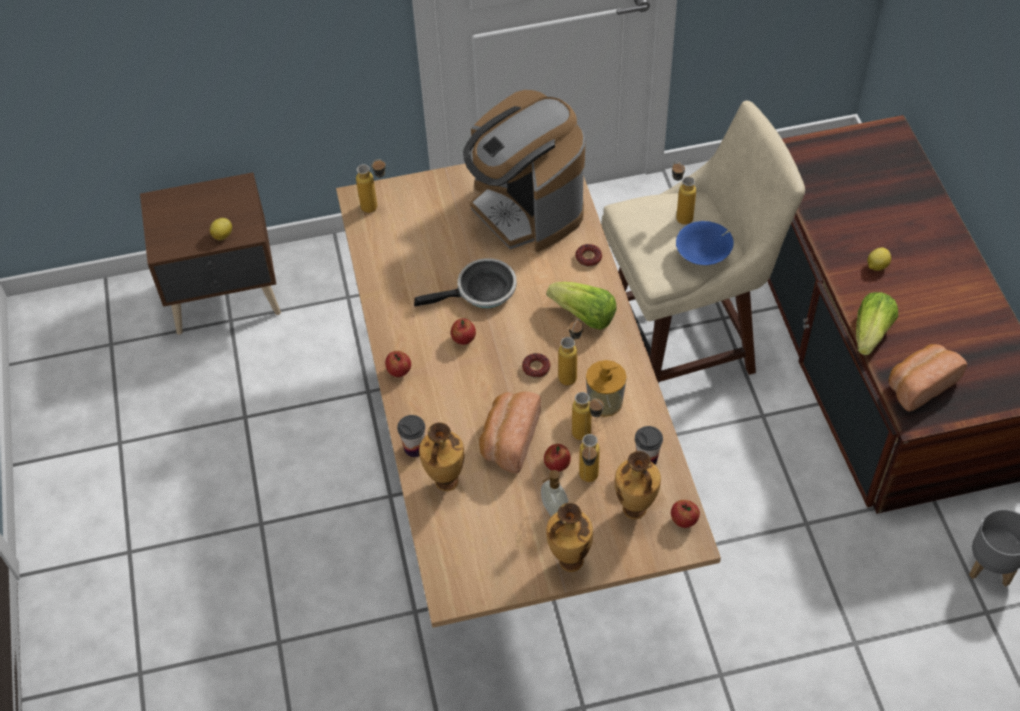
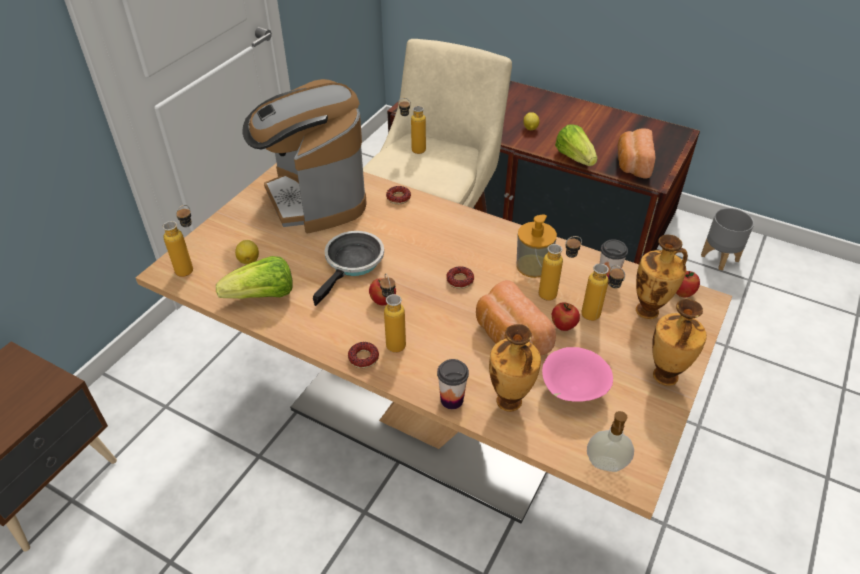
camera: 50 degrees left, 10 degrees down
lemon [210,218,232,240] -> lemon moved to [235,240,259,265]
apple [385,351,411,377] -> donut [348,342,379,368]
coffee machine [463,89,586,252] -> coffee machine turned 60 degrees clockwise [242,79,367,233]
soap dispenser [541,470,568,517] -> soap dispenser moved to [587,411,634,472]
lettuce [547,282,616,330] -> lettuce moved to [216,256,293,299]
bottle [558,319,583,385] -> bottle moved to [380,273,406,353]
blue bowl [676,221,734,265] -> none
none -> pink bowl [542,347,613,402]

